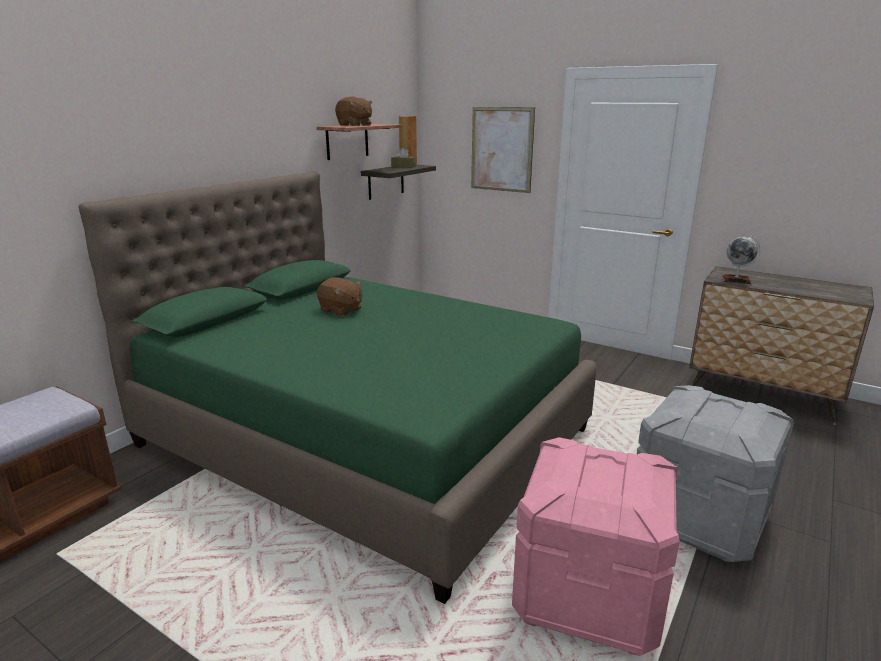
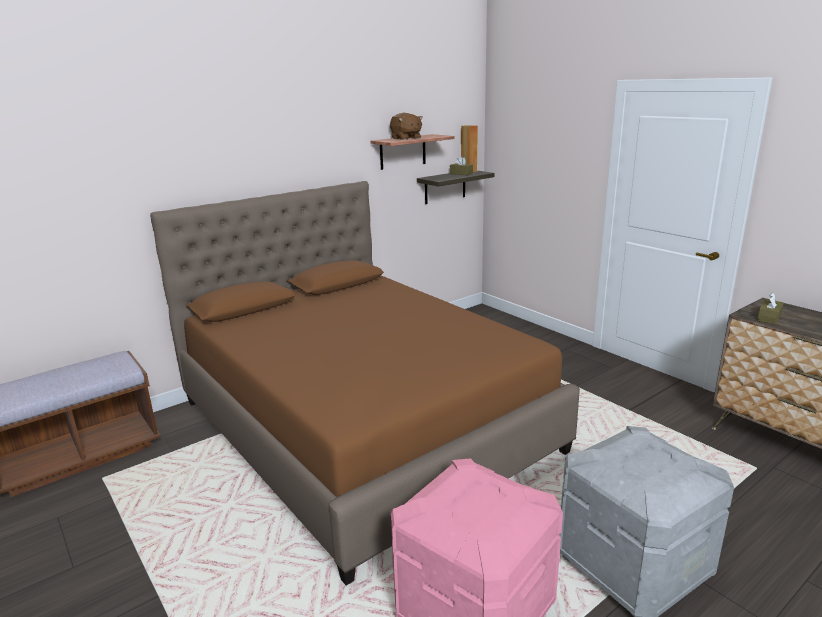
camera: 20 degrees right, 0 degrees up
green bed [79,172,596,604] -> brown bed [150,181,580,585]
brown plush toy [317,277,362,316] -> none
picture [471,107,535,193] -> none
globe [722,236,761,284] -> brown tissue box [757,293,784,324]

